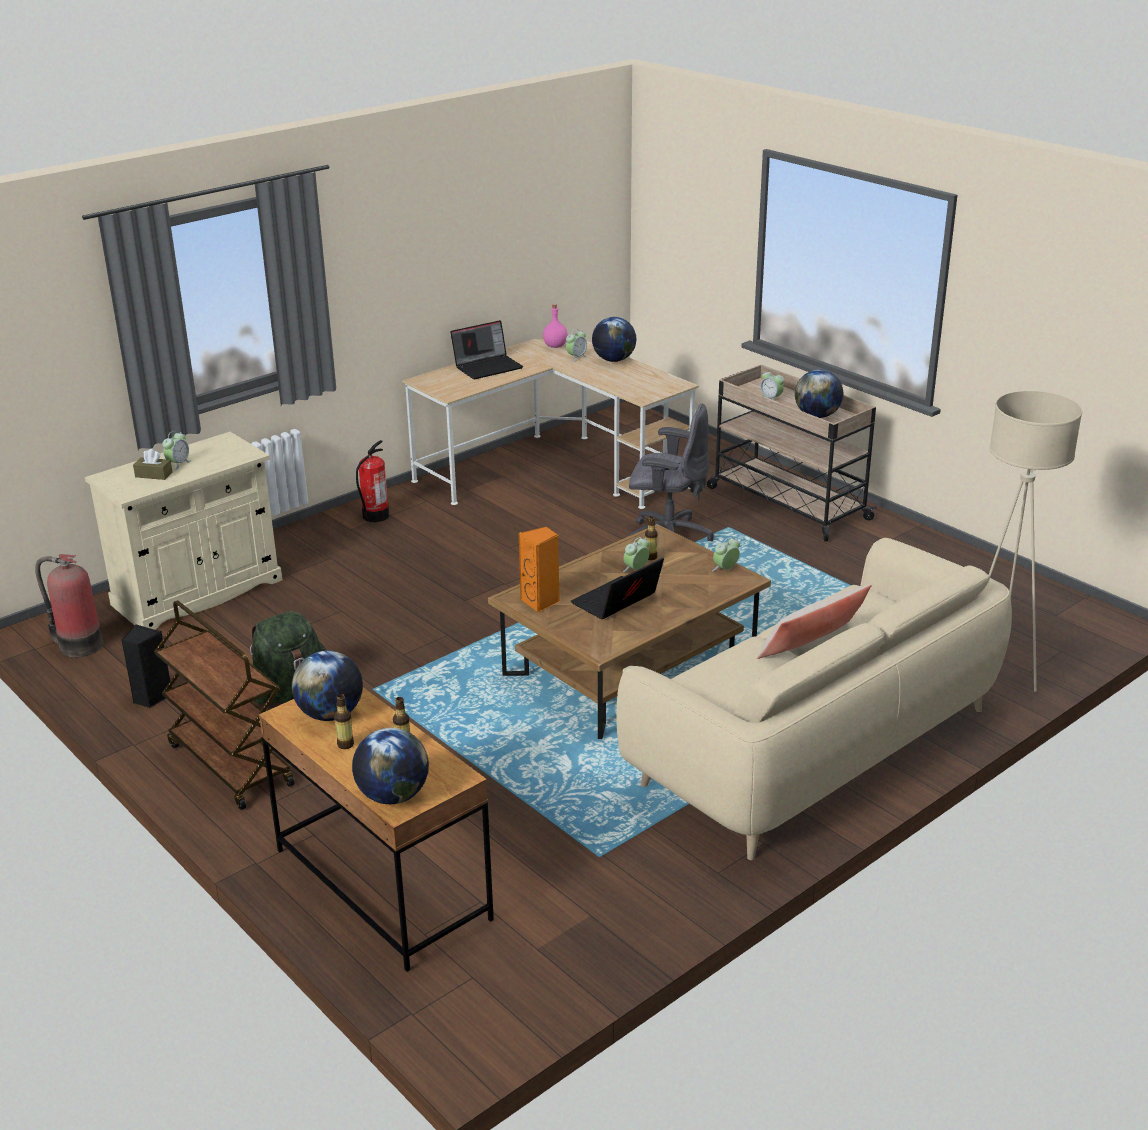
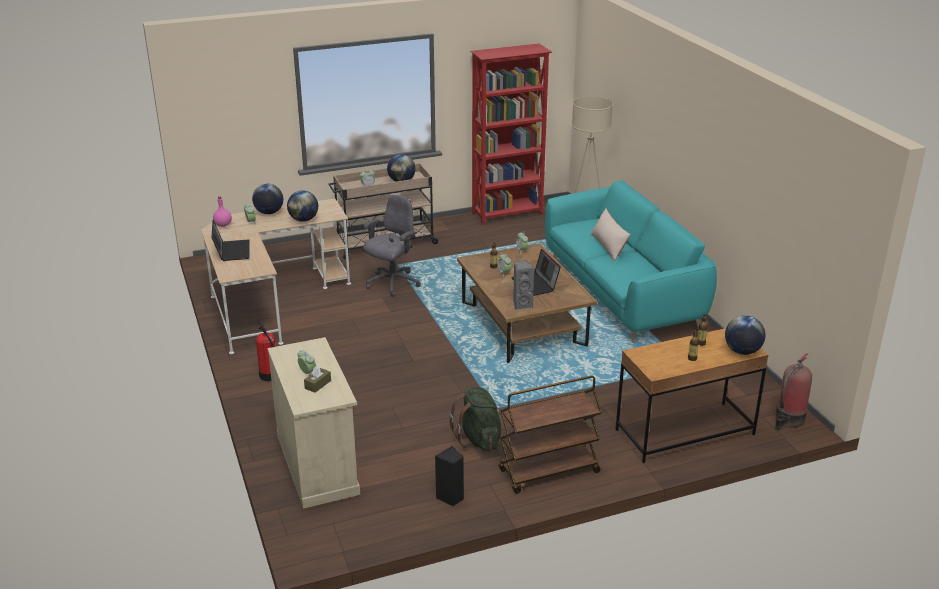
camera: 70 degrees left, 0 degrees up
fire extinguisher [35,554,103,657] -> fire extinguisher moved to [775,353,812,430]
globe [292,651,363,721] -> globe moved to [287,190,318,222]
orange speaker [518,527,560,613] -> grey speaker [513,260,535,310]
beige sofa [616,538,1012,860] -> turquoise sofa [545,180,717,343]
none -> red bookcase [470,44,552,225]

